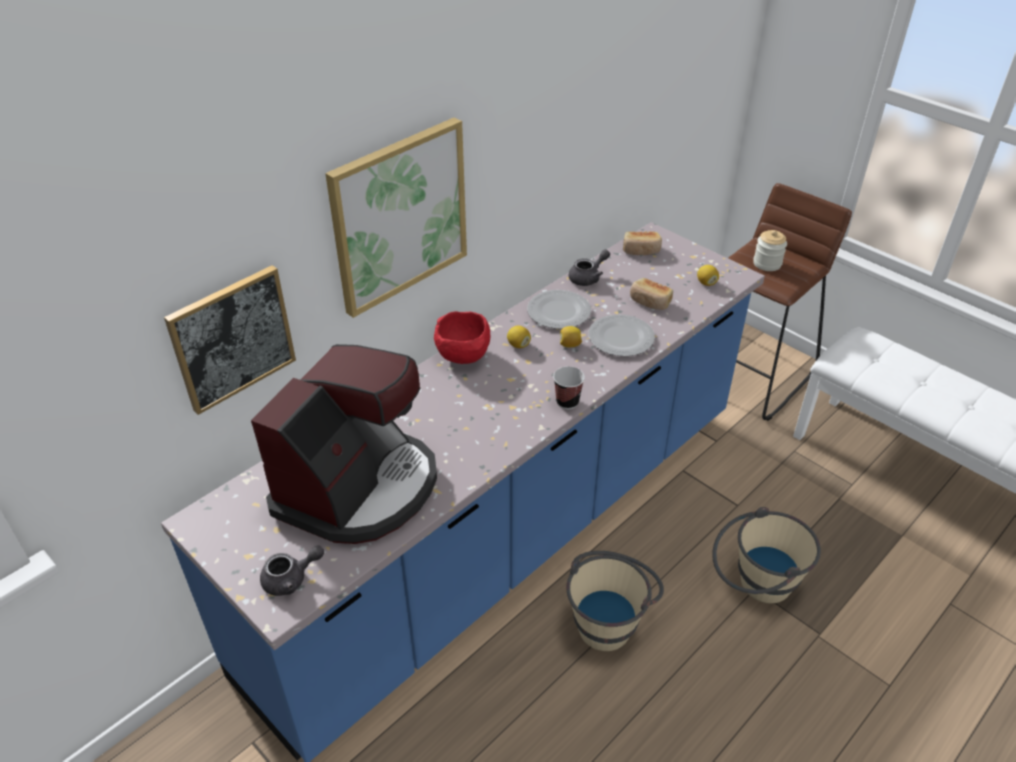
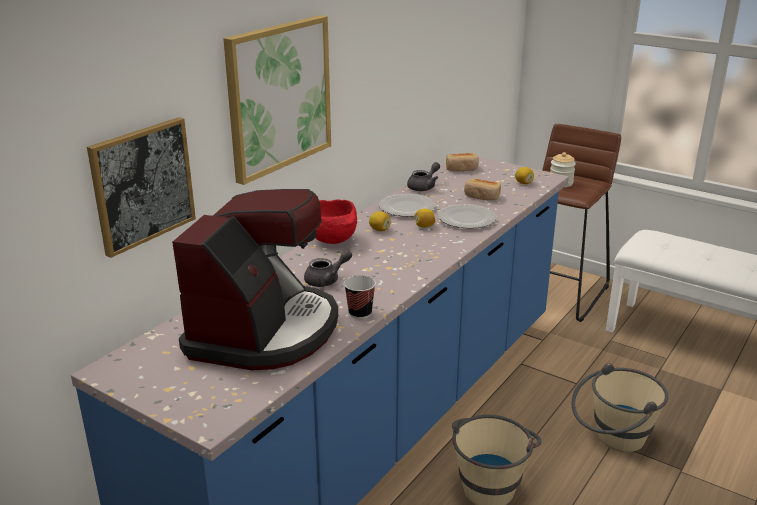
camera: 10 degrees left, 15 degrees down
grey teapot [260,545,324,596] -> grey teapot moved to [304,250,352,287]
cup [553,366,585,409] -> cup moved to [344,275,376,319]

